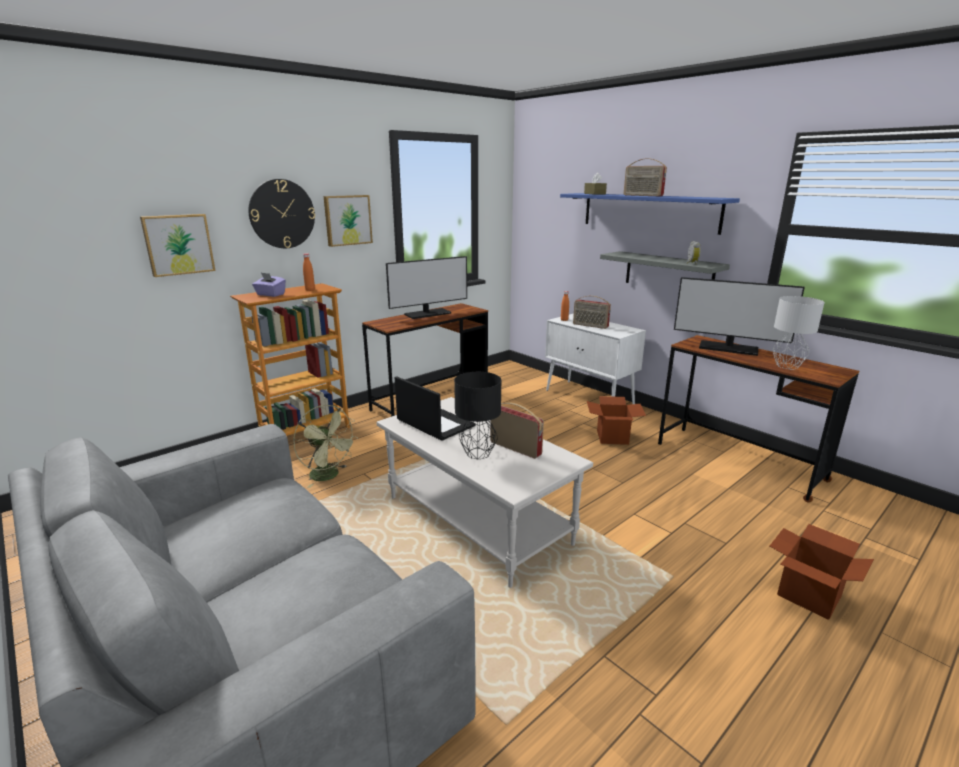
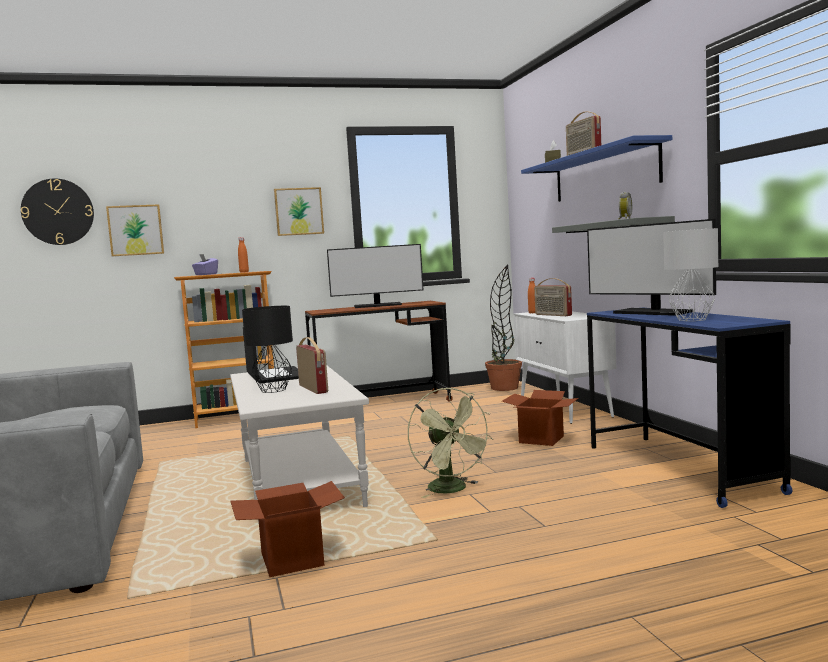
camera: 25 degrees right, 15 degrees down
wall clock [248,179,315,248] -> wall clock moved to [21,178,94,245]
green fan [293,405,358,488] -> green fan moved to [408,388,493,498]
brown desk [658,335,859,503] -> blue desk [587,310,792,508]
cardboard box [770,524,874,620] -> cardboard box moved to [230,481,345,577]
none -> potted plant [485,265,522,391]

